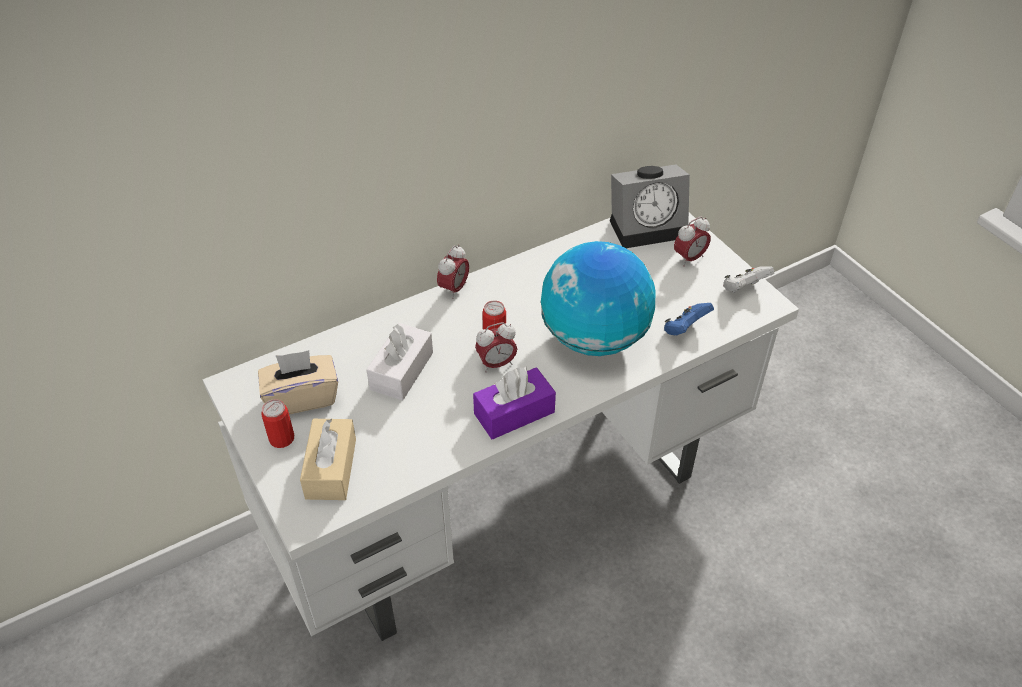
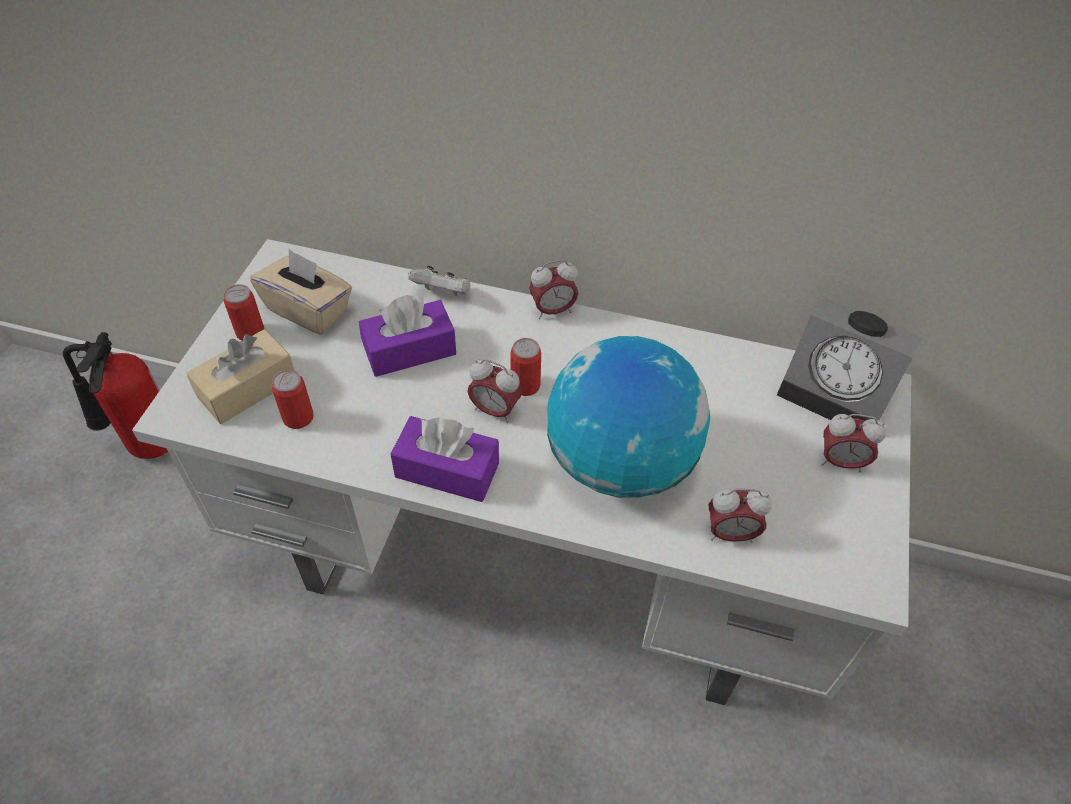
camera: 45 degrees right, 5 degrees up
white tissue box [366,323,433,400] -> purple tissue box [359,295,456,377]
blue game controller [664,303,714,336] -> alarm clock [709,488,772,543]
white game controller [723,266,774,293] -> white game controller moved to [408,266,470,297]
none -> fire extinguisher [63,332,168,459]
none -> can [272,370,313,429]

